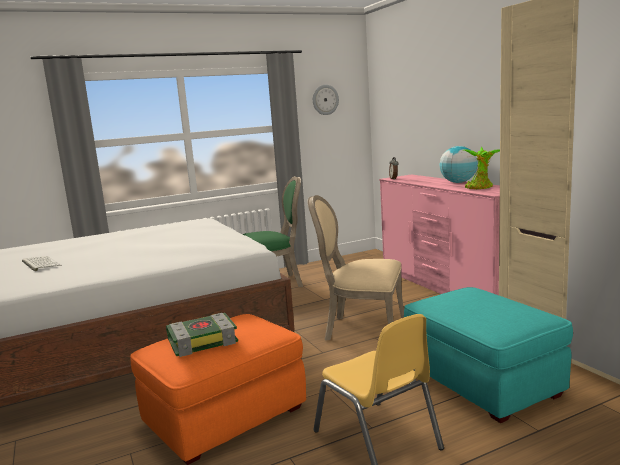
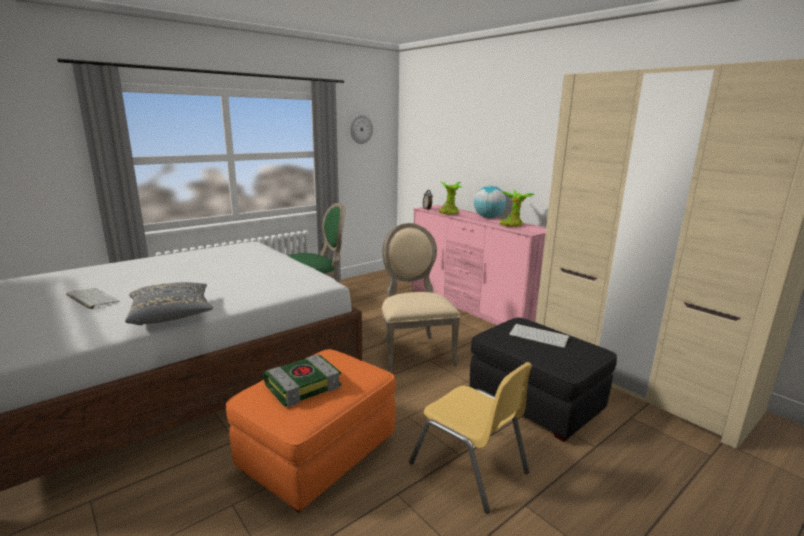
camera: 15 degrees left, 5 degrees up
beige chair [307,195,404,341] -> beige chair turned 75 degrees clockwise [382,223,461,373]
turquoise ottoman [404,287,573,423] -> black ottoman [470,318,617,442]
none -> grey pillow [125,282,213,325]
none -> potted plant [439,182,462,215]
none -> keyboard [509,324,569,348]

